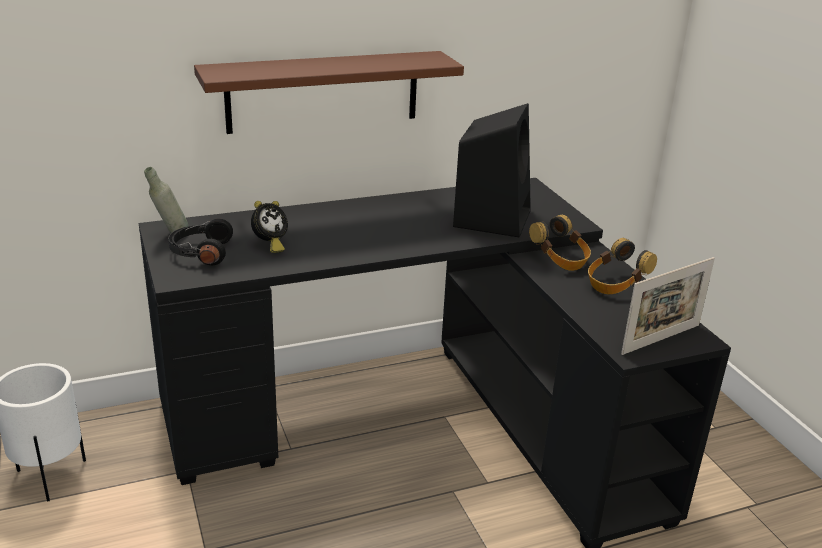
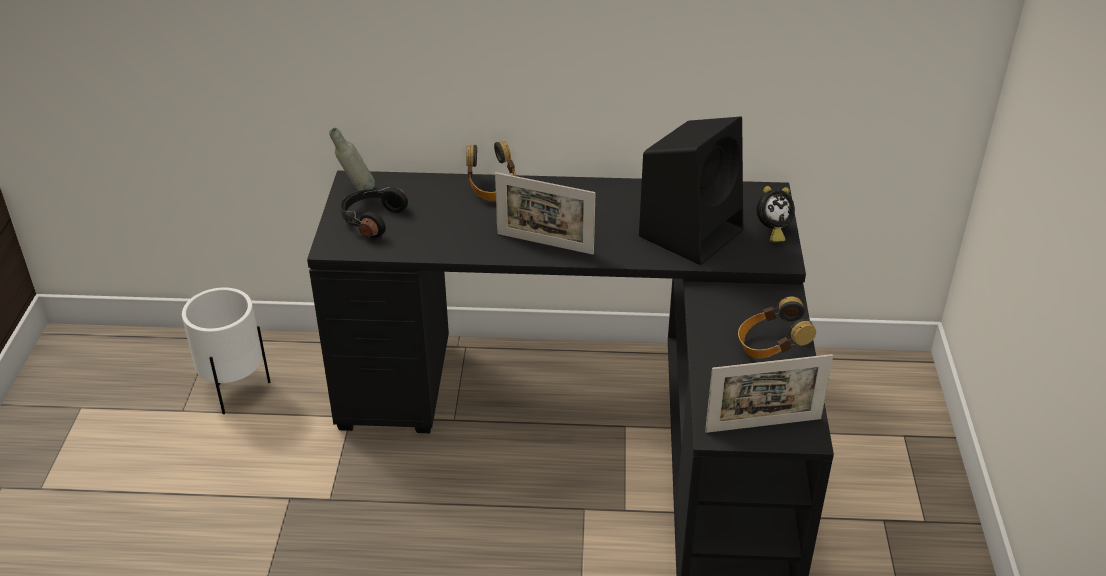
camera: 25 degrees right, 10 degrees up
brown shelf [194,51,464,134] -> none
alarm clock [251,201,288,253] -> alarm clock moved to [756,186,795,242]
headphones [529,215,591,271] -> headphones moved to [466,141,516,201]
none -> picture frame [495,172,595,255]

